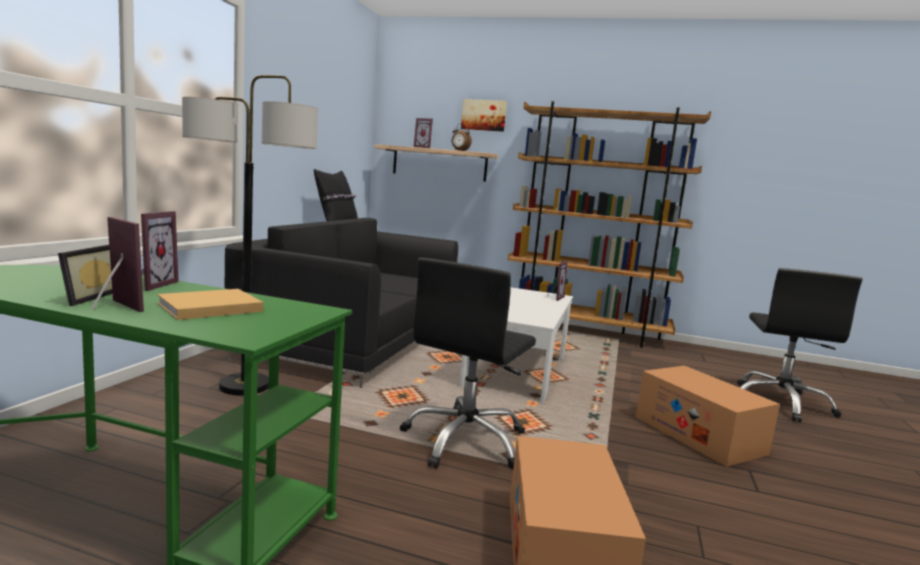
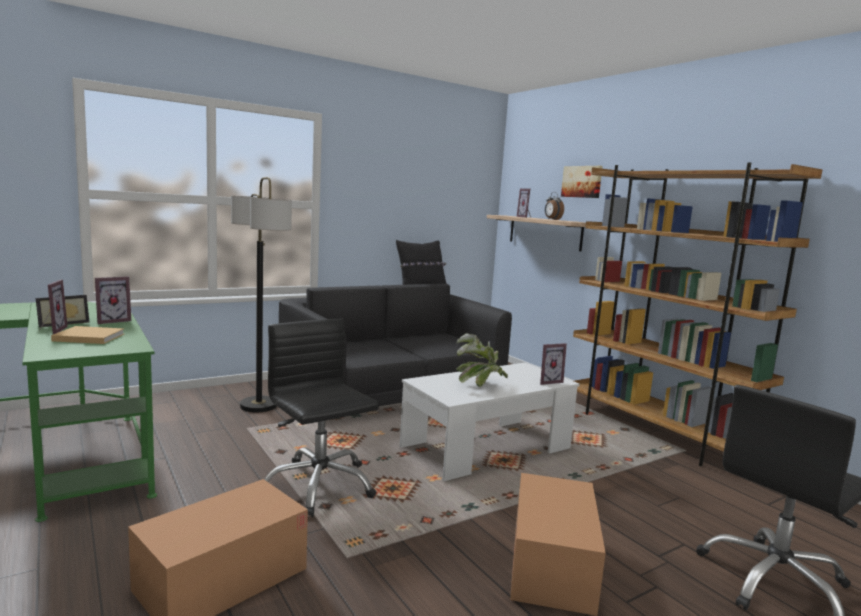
camera: 40 degrees right, 0 degrees up
black office chair [400,258,536,469] -> black office chair turned 75 degrees clockwise [264,319,379,517]
none -> potted plant [456,334,508,387]

